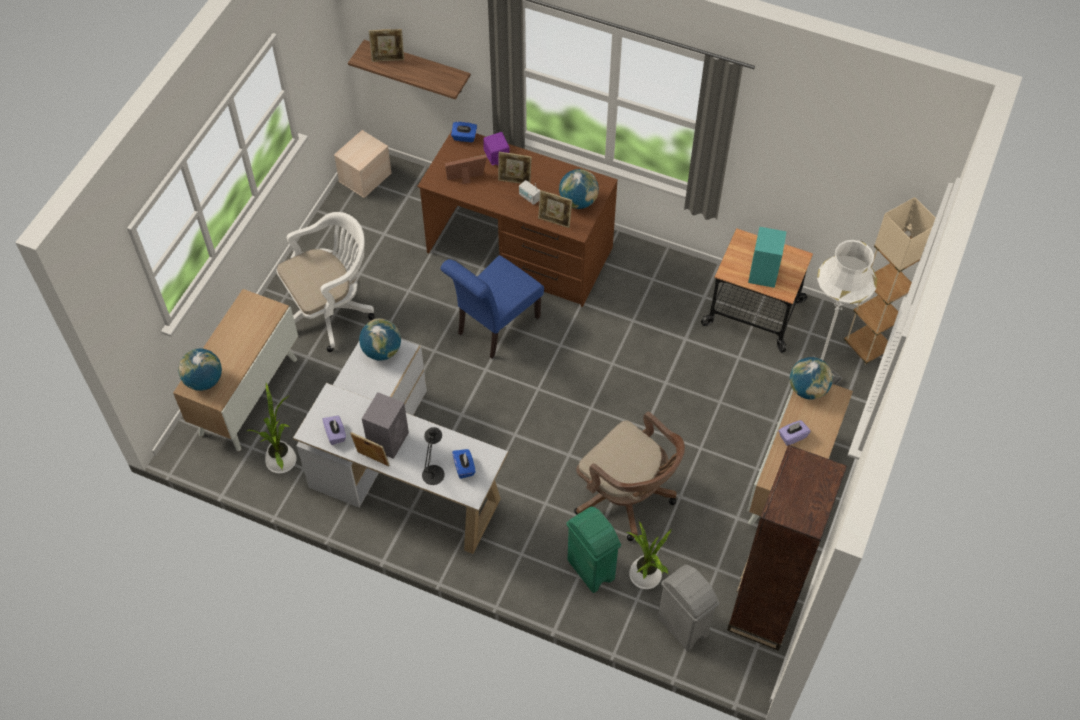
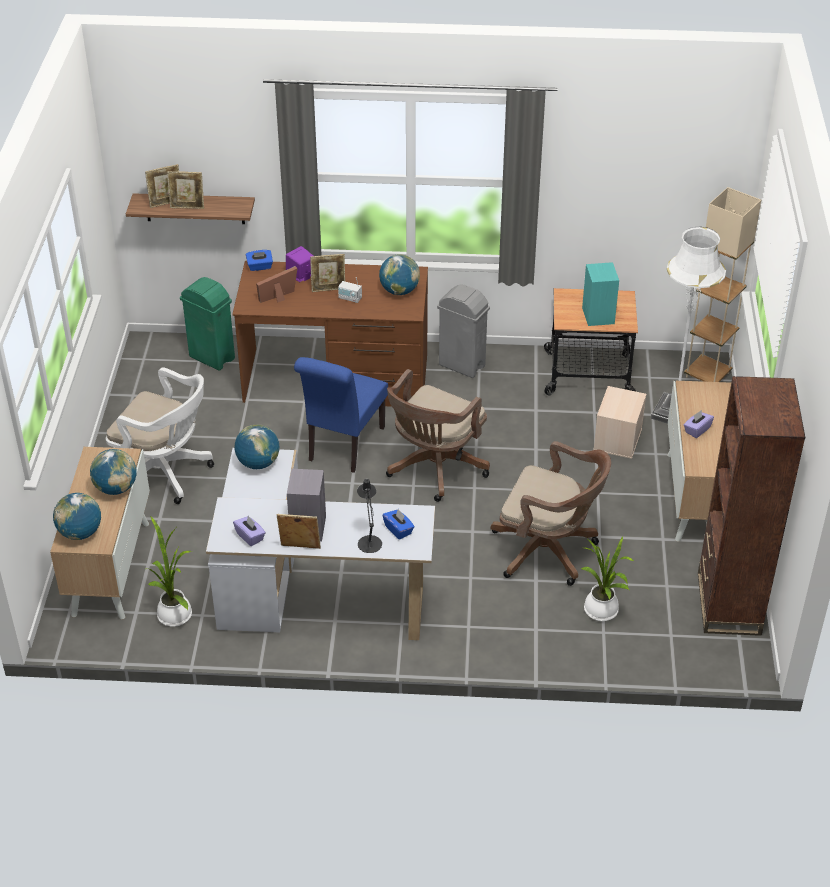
camera: 20 degrees left, 15 degrees down
white office chair [276,212,374,352] -> white office chair turned 75 degrees clockwise [106,367,214,504]
beige storage box [334,130,392,198] -> beige storage box moved to [593,386,646,459]
picture frame [538,190,572,228] -> picture frame moved to [167,171,204,209]
green trash can [566,506,621,593] -> green trash can moved to [180,277,235,371]
grey trash can [658,565,719,651] -> grey trash can moved to [437,285,490,378]
globe [790,357,833,399] -> globe moved to [90,449,137,495]
none -> brown office chair [386,369,490,502]

